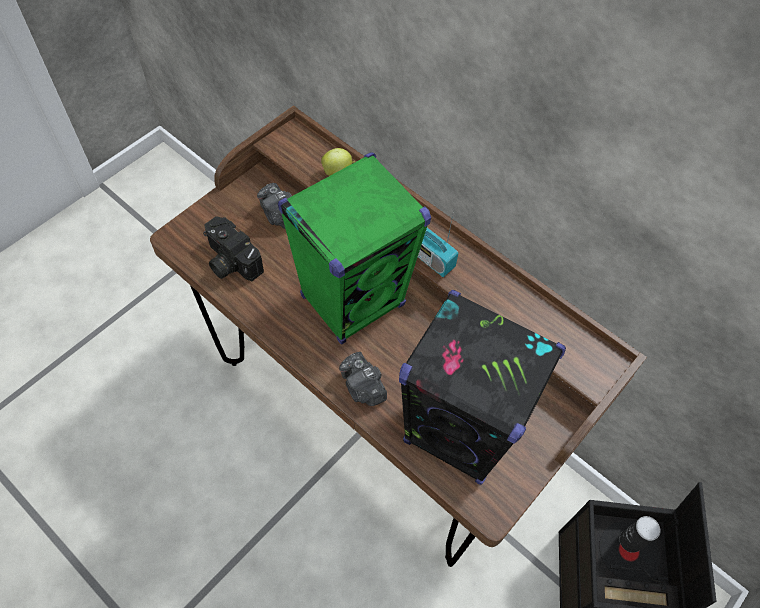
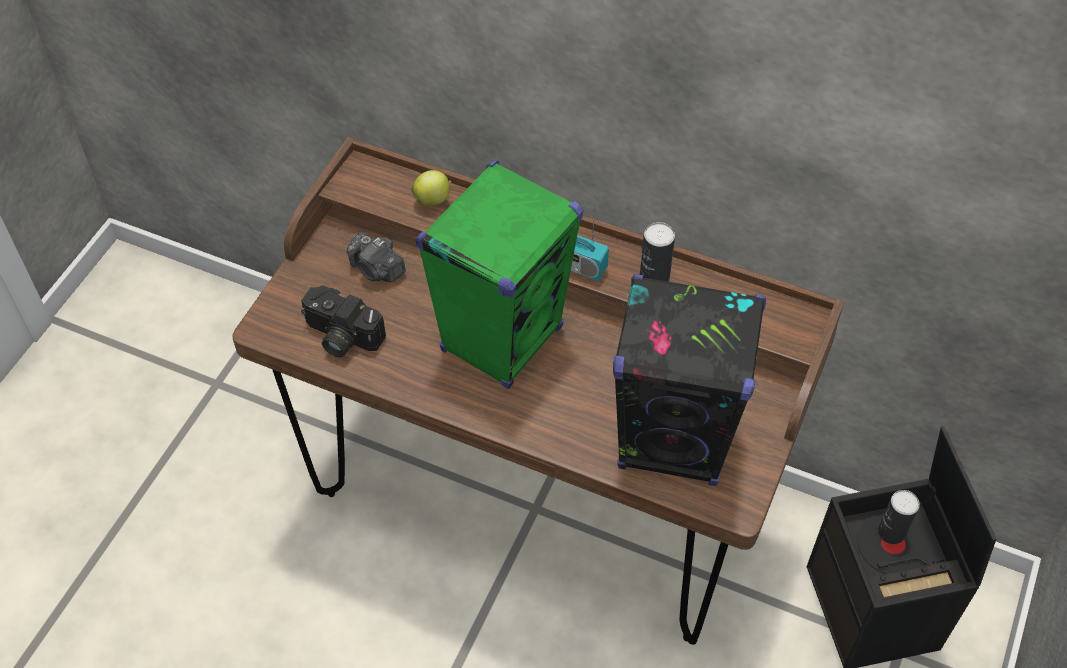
camera: 15 degrees left, 5 degrees down
camera [339,352,387,406] -> none
none -> can [640,222,675,282]

